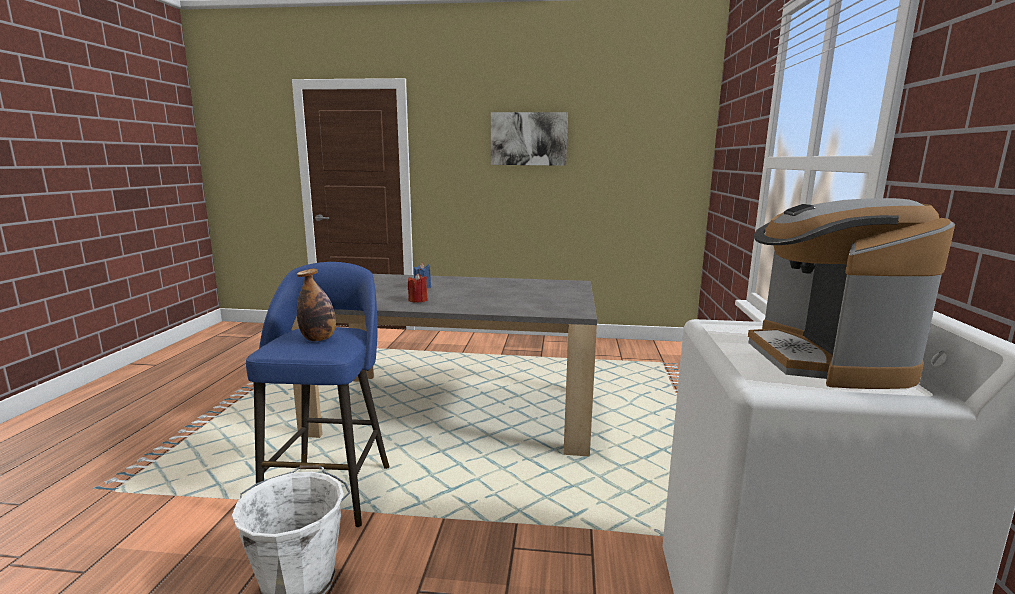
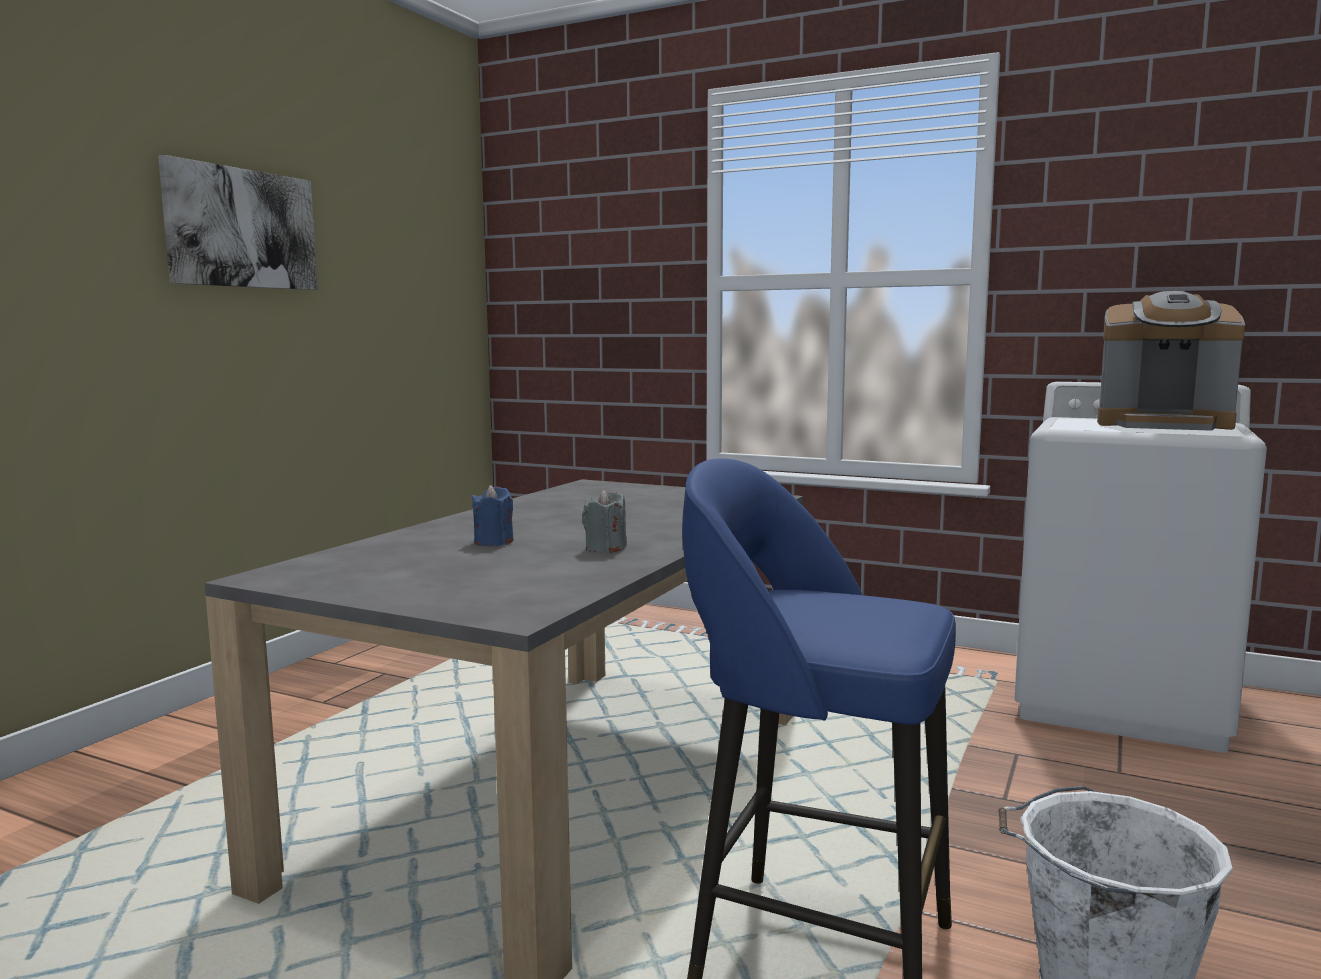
camera: 70 degrees left, 5 degrees down
bottle [297,269,336,341] -> none
red candle [408,274,427,303] -> grey candle [582,490,627,553]

